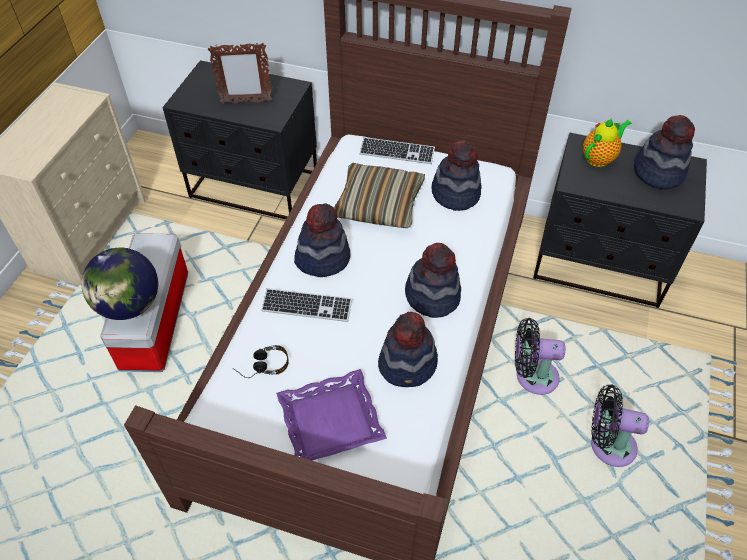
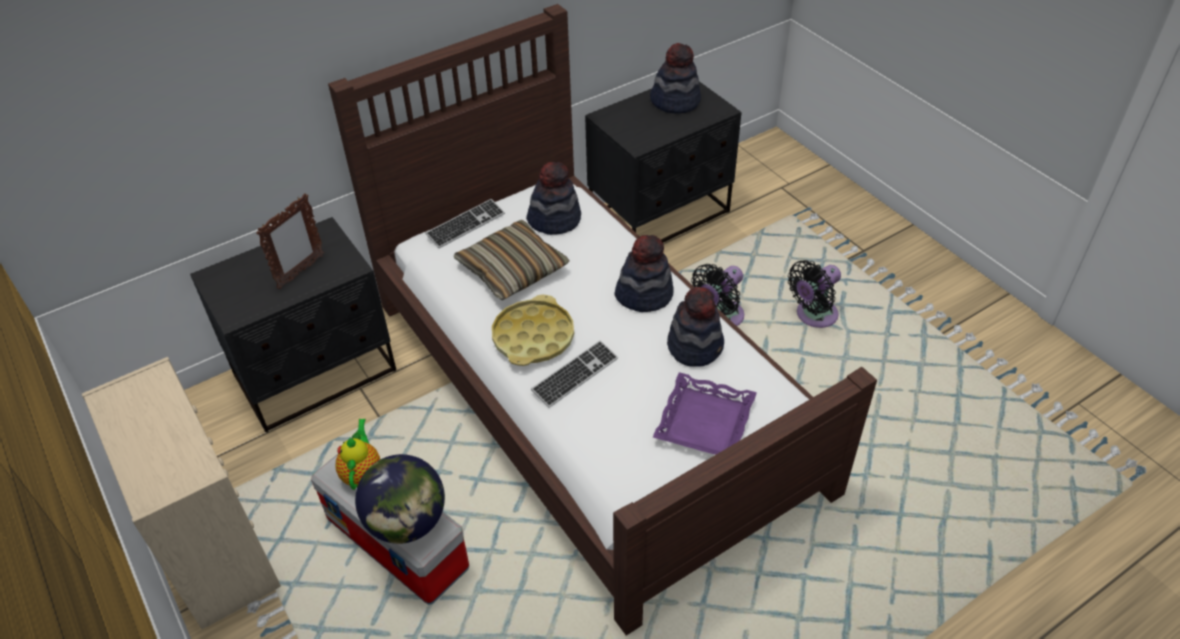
camera: 50 degrees left, 5 degrees down
headphones [232,345,289,378] -> none
hat [294,203,350,277] -> yellow tray [492,294,574,366]
teapot [583,118,631,167] -> teapot moved to [336,419,380,490]

